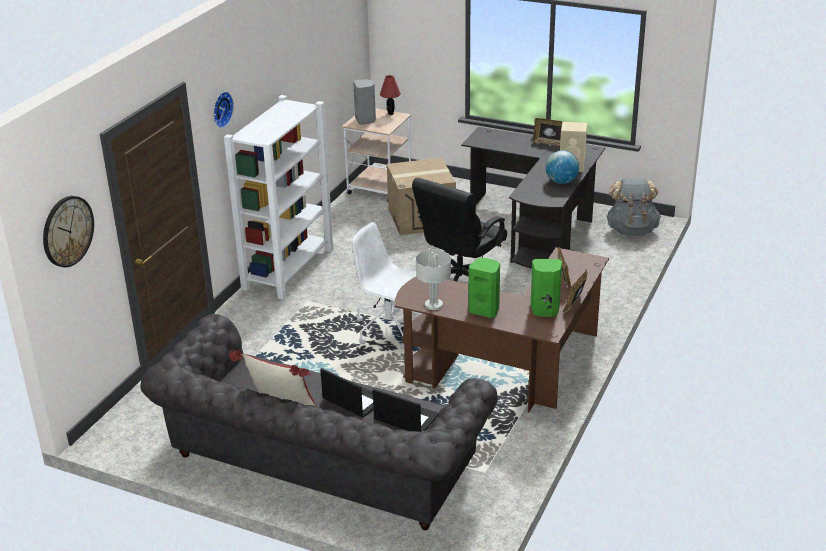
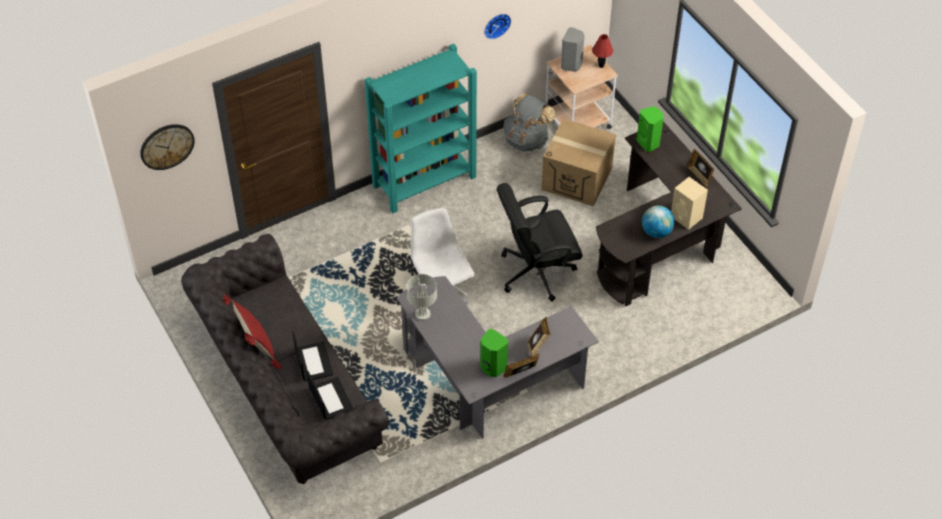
camera: 35 degrees right, 20 degrees up
wall clock [213,91,234,128] -> wall clock moved to [484,14,511,39]
white bookcase [224,95,333,300] -> turquoise bookcase [365,44,477,213]
brown desk [395,247,609,413] -> grey desk [397,276,599,439]
green speaker [468,258,500,318] -> green speaker moved to [636,106,664,152]
grey backpack [606,178,661,236] -> grey backpack moved to [503,93,555,152]

